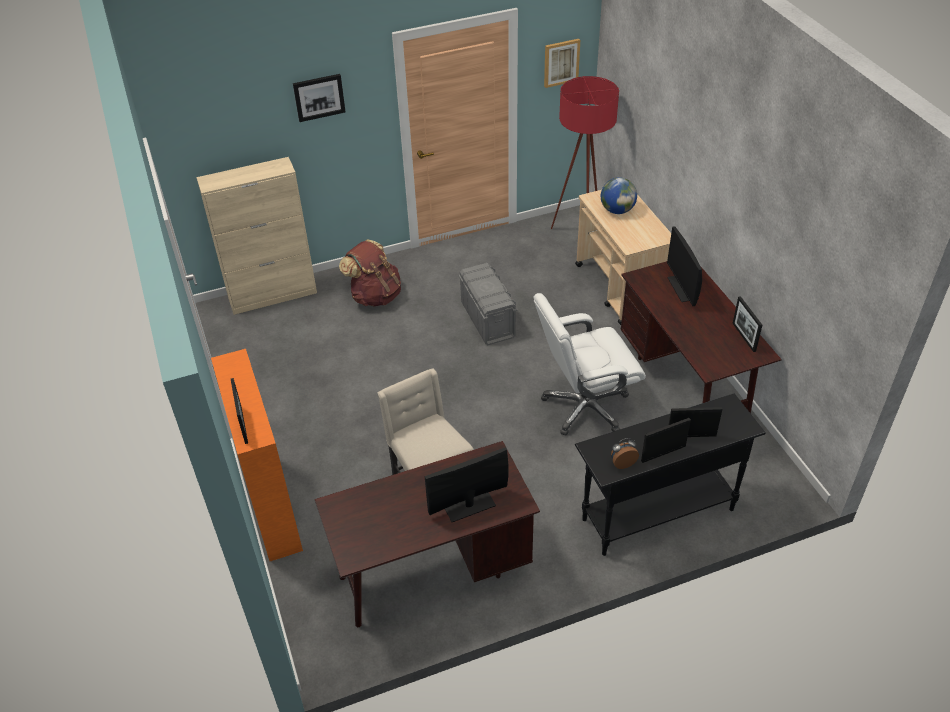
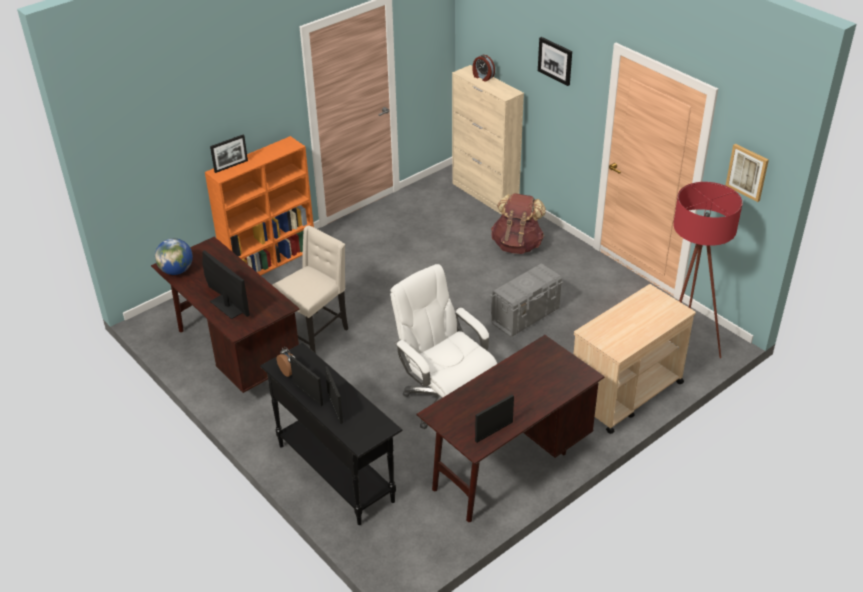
camera: 70 degrees right, 5 degrees down
globe [601,177,637,214] -> globe moved to [155,238,193,275]
monitor [667,226,702,306] -> none
none -> alarm clock [472,55,495,82]

